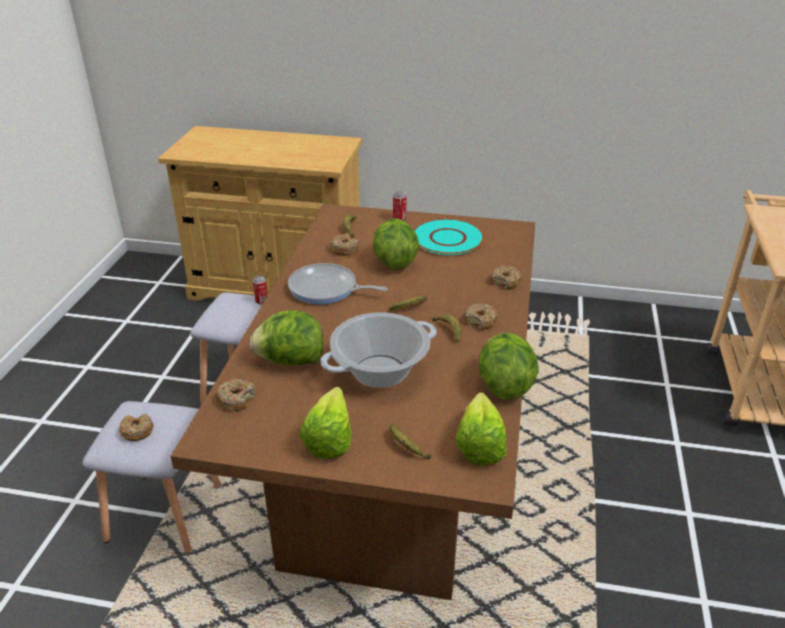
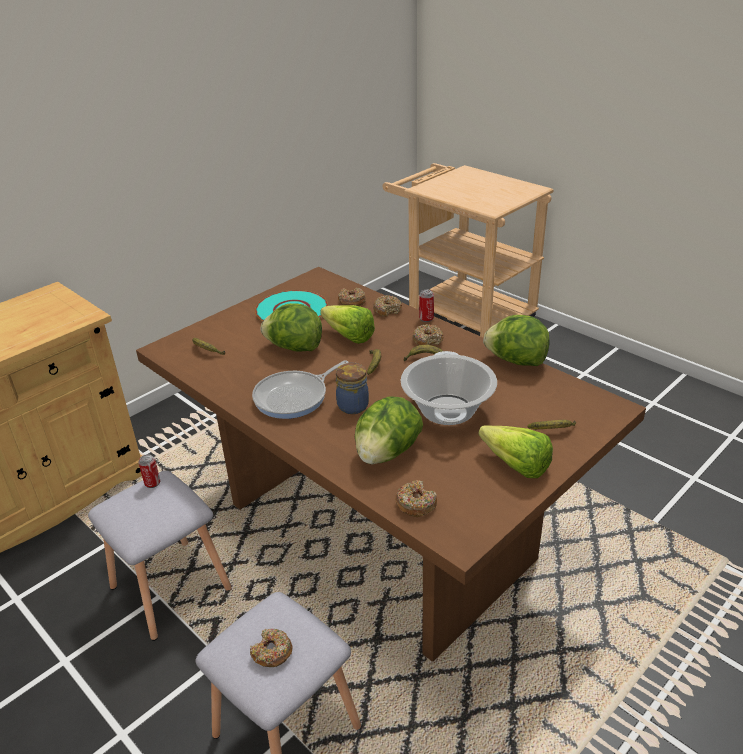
camera: 55 degrees left, 0 degrees up
donut [330,234,359,256] -> donut moved to [338,288,366,306]
can [393,191,407,221] -> can moved to [419,290,434,322]
lettuce [456,392,507,465] -> lettuce moved to [320,305,375,344]
none -> jar [336,363,369,414]

